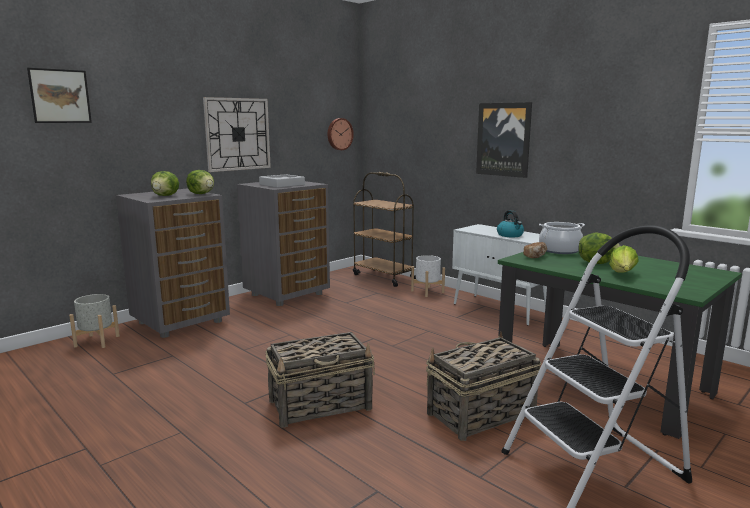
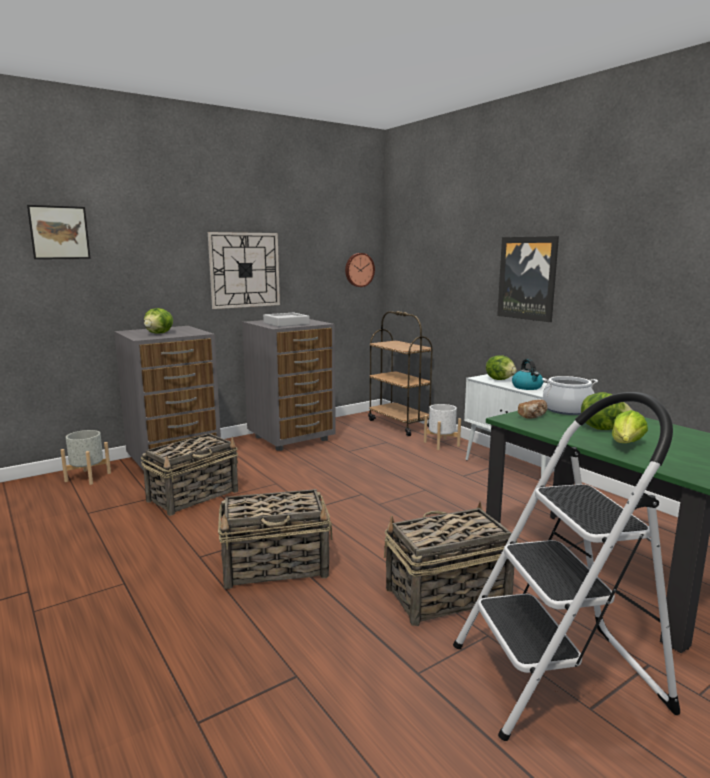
camera: 10 degrees right, 0 degrees up
lettuce [186,170,214,194] -> lettuce moved to [486,355,517,380]
none -> basket [141,433,238,516]

